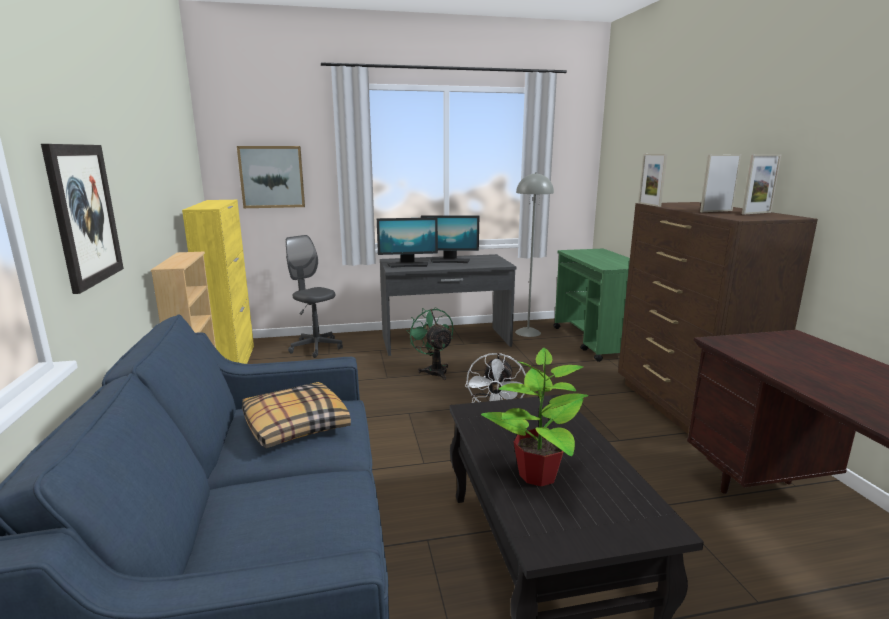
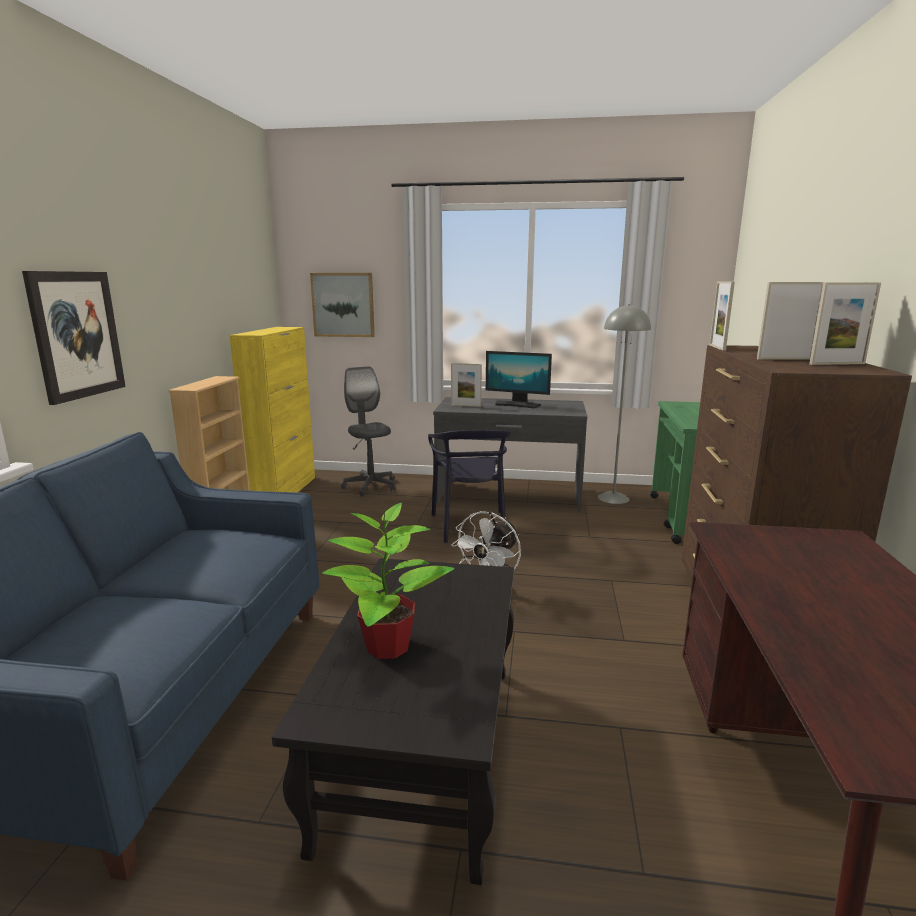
camera: 20 degrees right, 0 degrees up
pillow [242,382,351,448] -> none
monitor [377,217,438,268] -> picture frame [451,363,482,407]
green fan [407,307,453,380] -> black chair [428,430,511,543]

